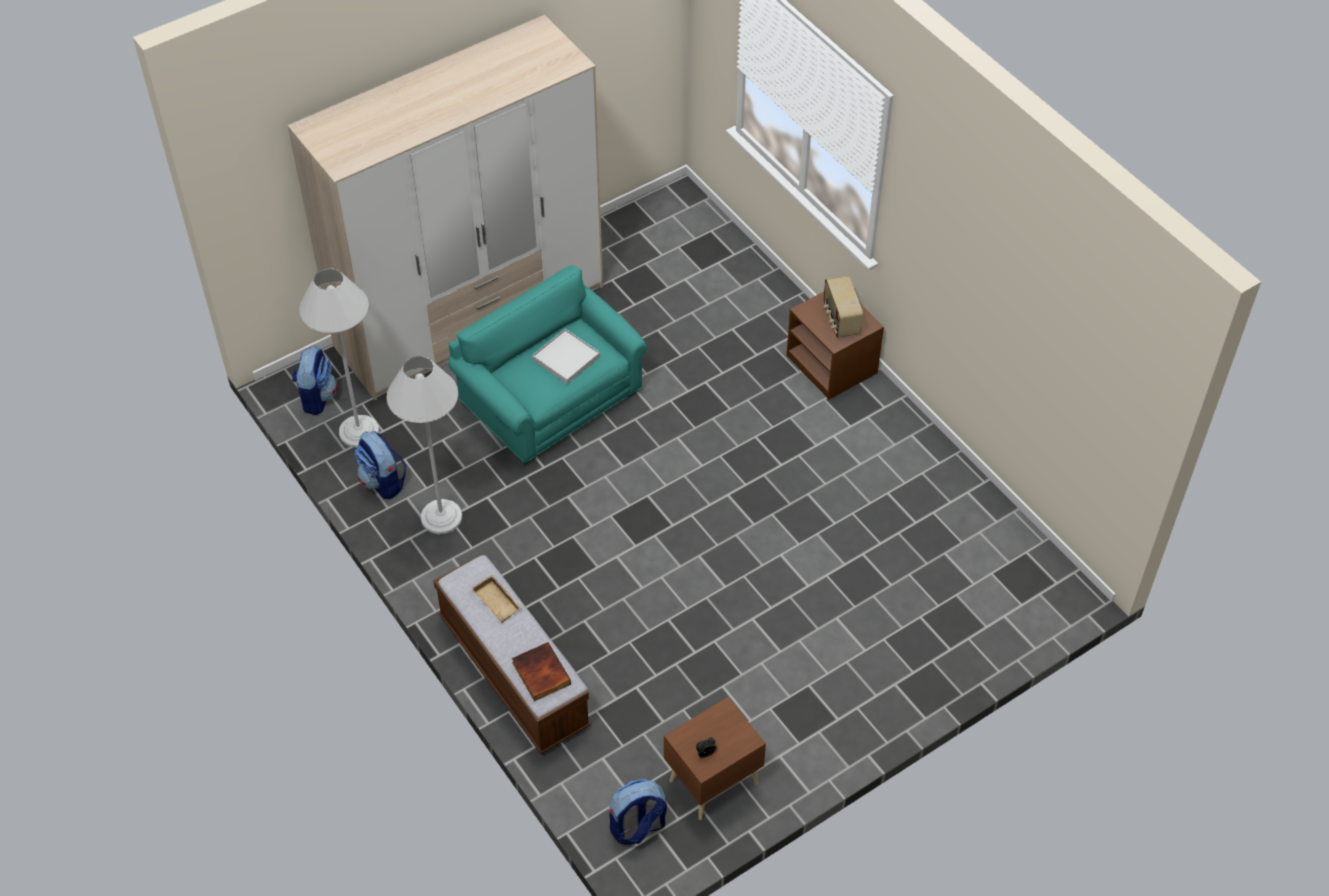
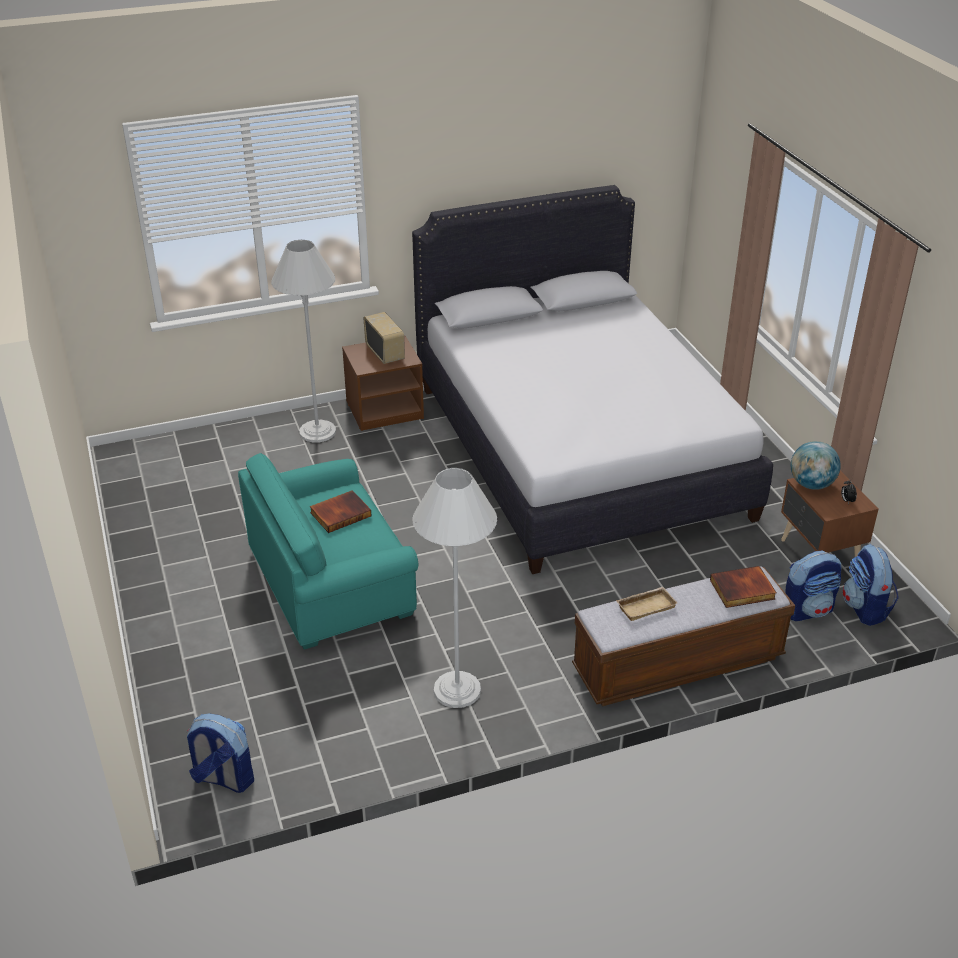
camera: 75 degrees left, 15 degrees down
wardrobe [288,15,603,400] -> none
white floor lamp [299,268,379,448] -> white floor lamp moved to [271,240,336,443]
backpack [354,431,407,499] -> backpack moved to [785,551,841,621]
white tray [532,329,600,384] -> book [310,490,372,533]
radio [823,276,863,338] -> radio turned 120 degrees counterclockwise [363,312,405,364]
none -> white bed [412,185,773,574]
none -> globe [791,441,841,490]

